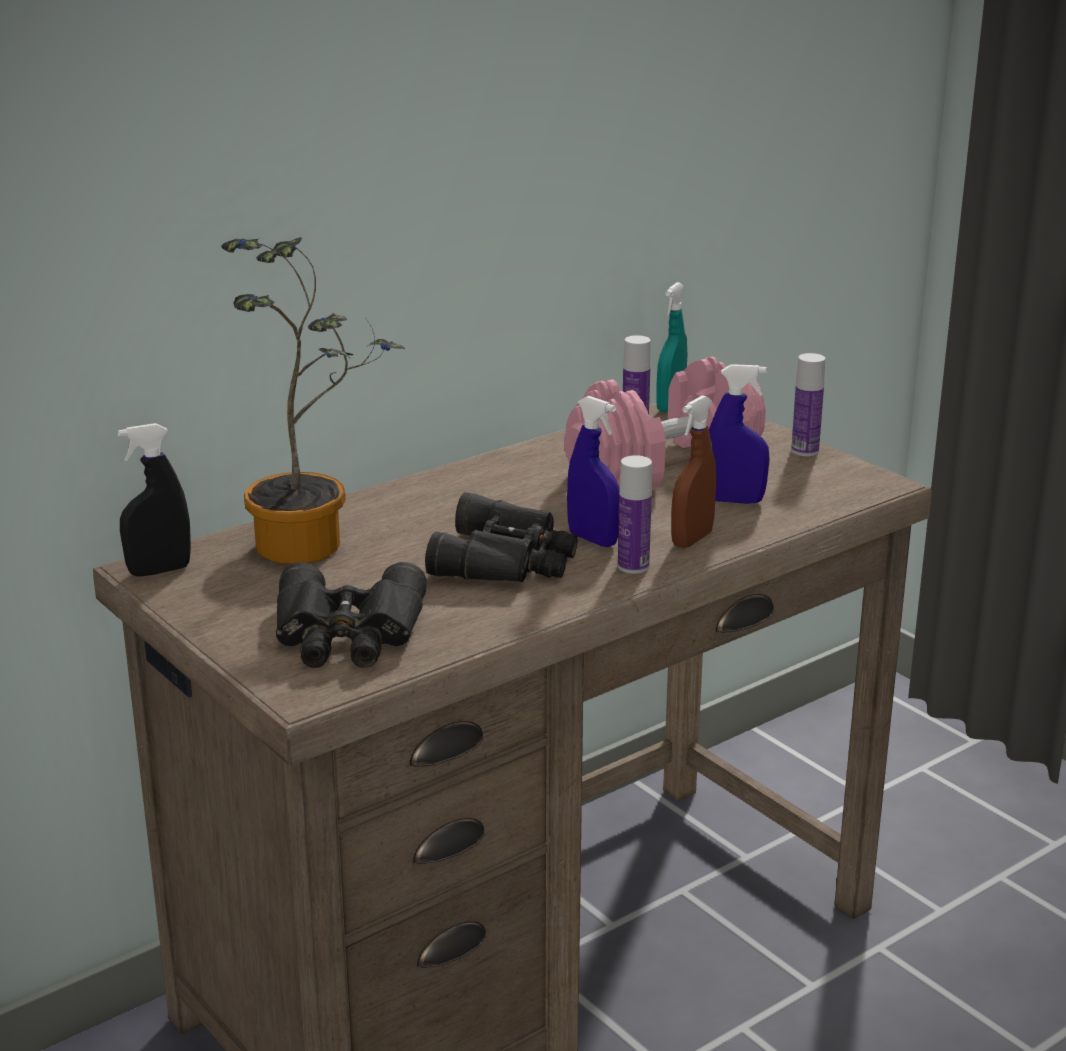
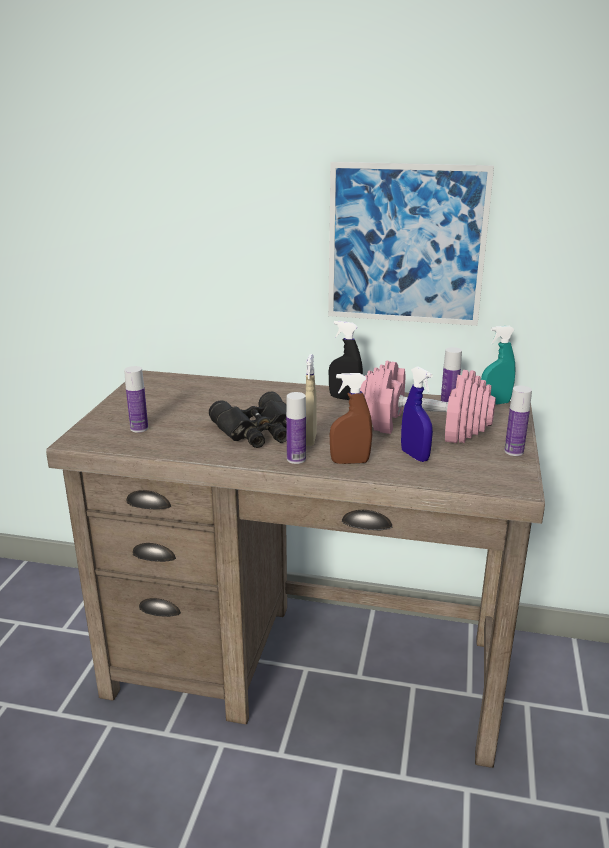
camera: 50 degrees right, 0 degrees up
black spray bottle [118,423,191,577] -> black spray bottle moved to [329,321,363,400]
potted plant [221,237,405,564] -> none
black binoculars [276,562,427,668] -> bottle [124,366,148,433]
blue spray bottle [567,396,620,547] -> beige spray bottle [305,354,317,446]
none -> picture [328,162,494,326]

